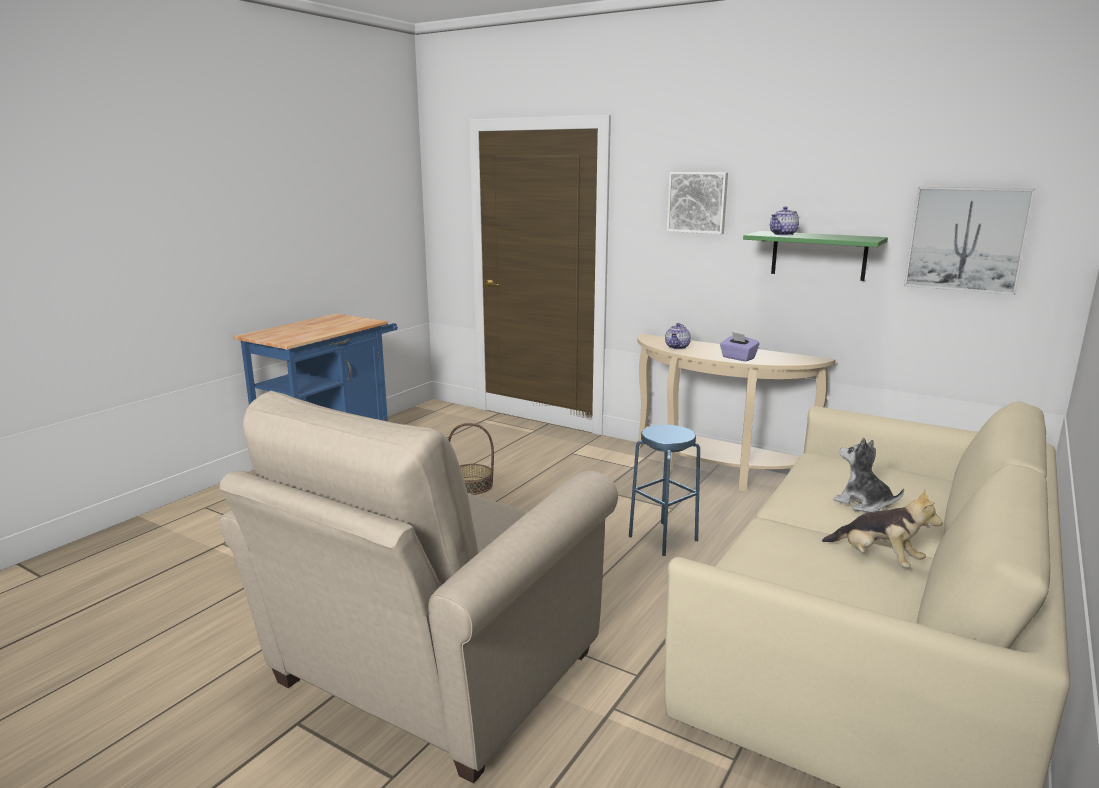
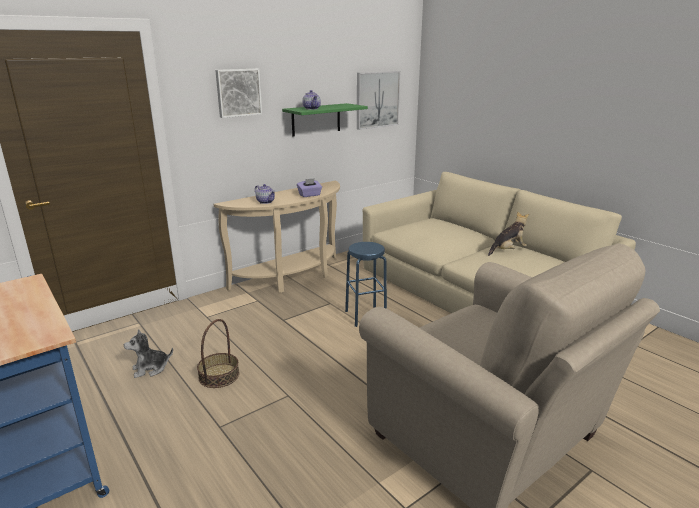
camera: 70 degrees left, 5 degrees up
plush toy [833,438,904,513] -> plush toy moved to [124,329,173,378]

